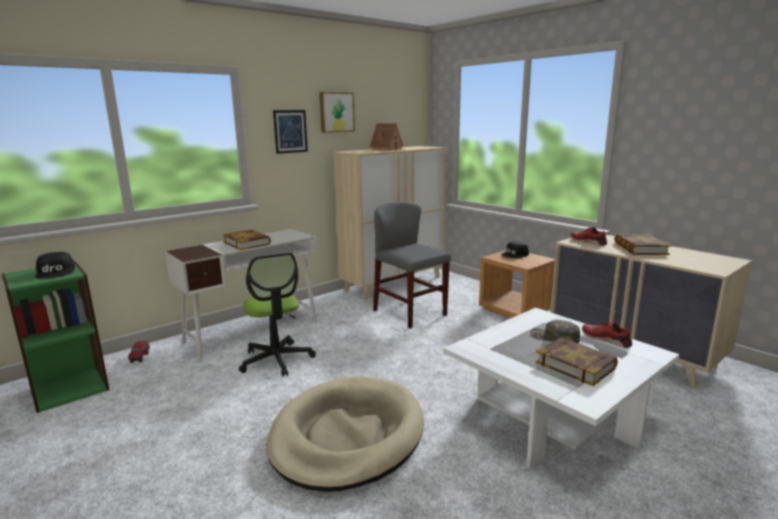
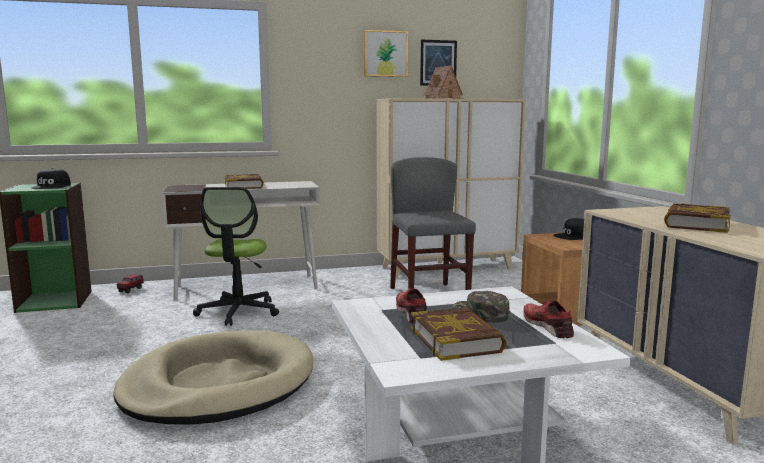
camera: 25 degrees right, 5 degrees down
picture [273,110,308,154] -> picture moved to [420,40,457,86]
red shoe [571,227,607,246] -> red shoe moved to [396,288,427,323]

